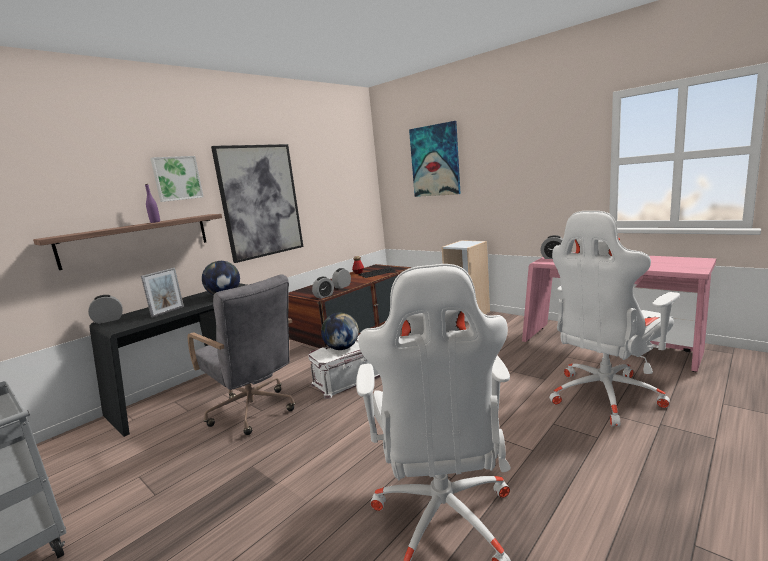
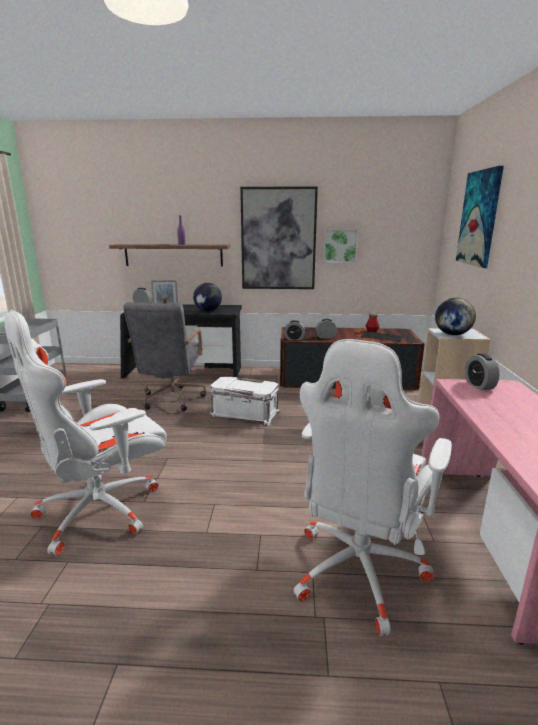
camera: 50 degrees right, 5 degrees up
picture [150,156,204,202] -> picture moved to [324,229,358,263]
globe [321,313,359,350] -> globe moved to [435,298,476,335]
white office chair [549,211,680,427] -> white office chair turned 75 degrees counterclockwise [294,339,452,636]

